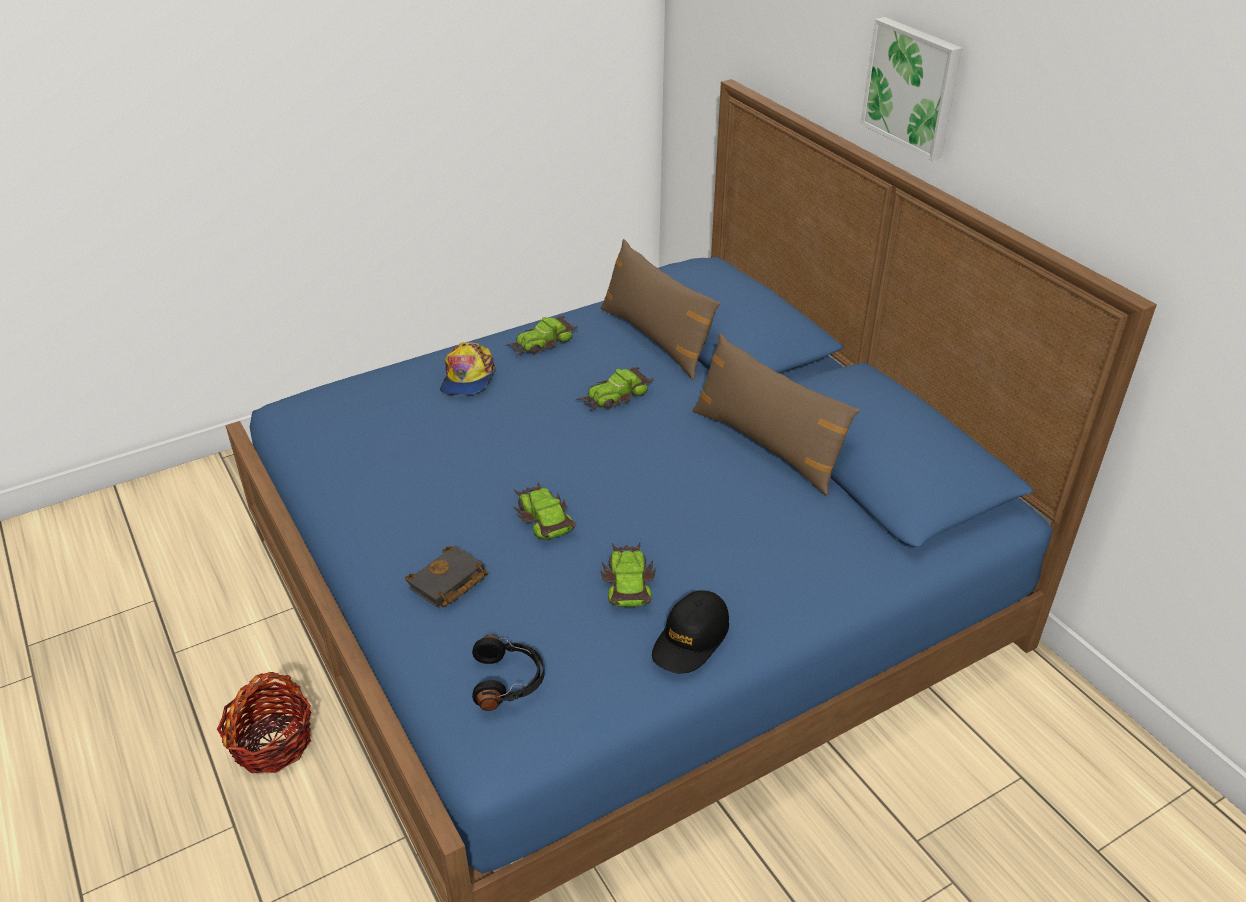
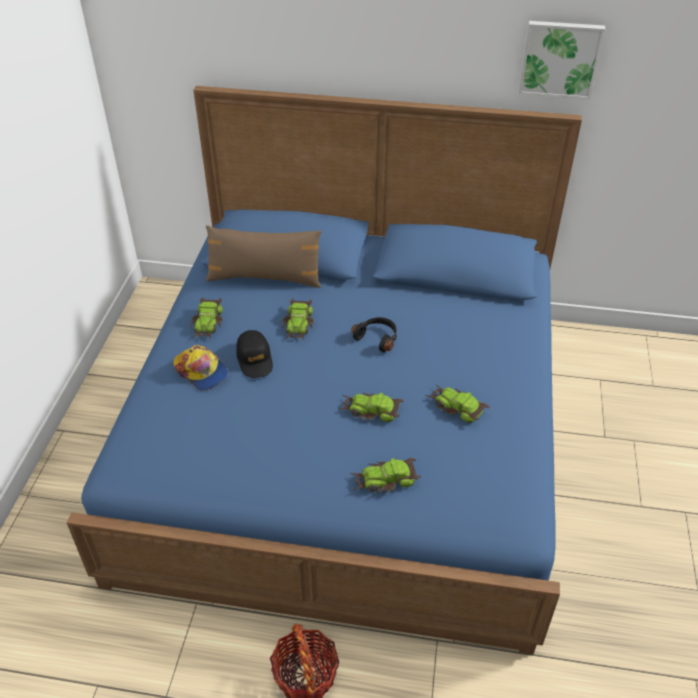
camera: 50 degrees left, 5 degrees up
black book [405,545,488,607] -> toy car [351,458,421,493]
black headphones [472,635,545,711] -> black headphones moved to [351,317,397,352]
black cap [652,590,729,673] -> black cap moved to [236,330,273,378]
brown pillow [692,333,860,495] -> none
picture [861,17,963,160] -> picture moved to [518,21,605,100]

